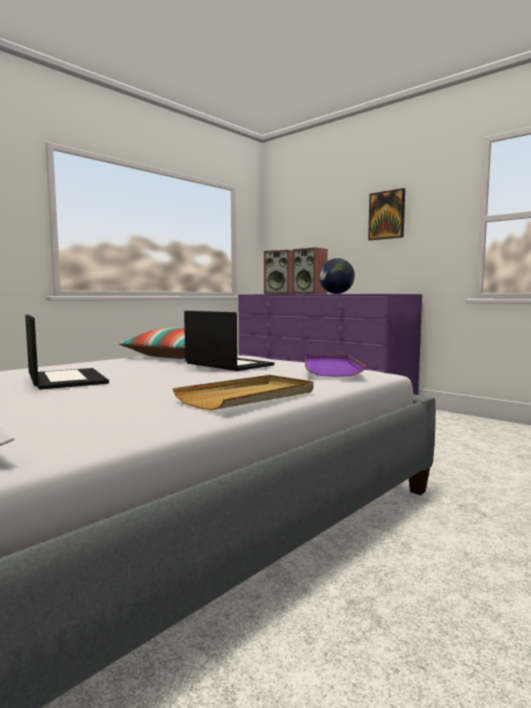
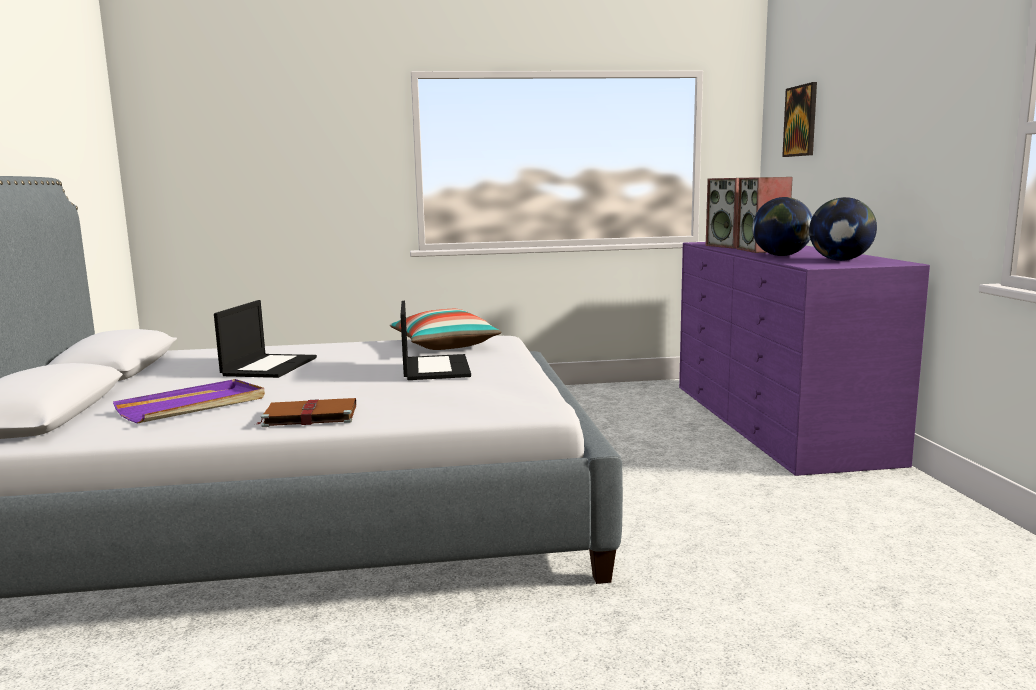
camera: 40 degrees right, 5 degrees up
beige tray [173,375,313,410] -> brown book [256,398,356,427]
purple tray [305,355,366,377] -> purple tray moved to [113,379,265,424]
picture [368,188,405,240] -> picture moved to [782,82,817,157]
none -> globe [809,197,877,261]

